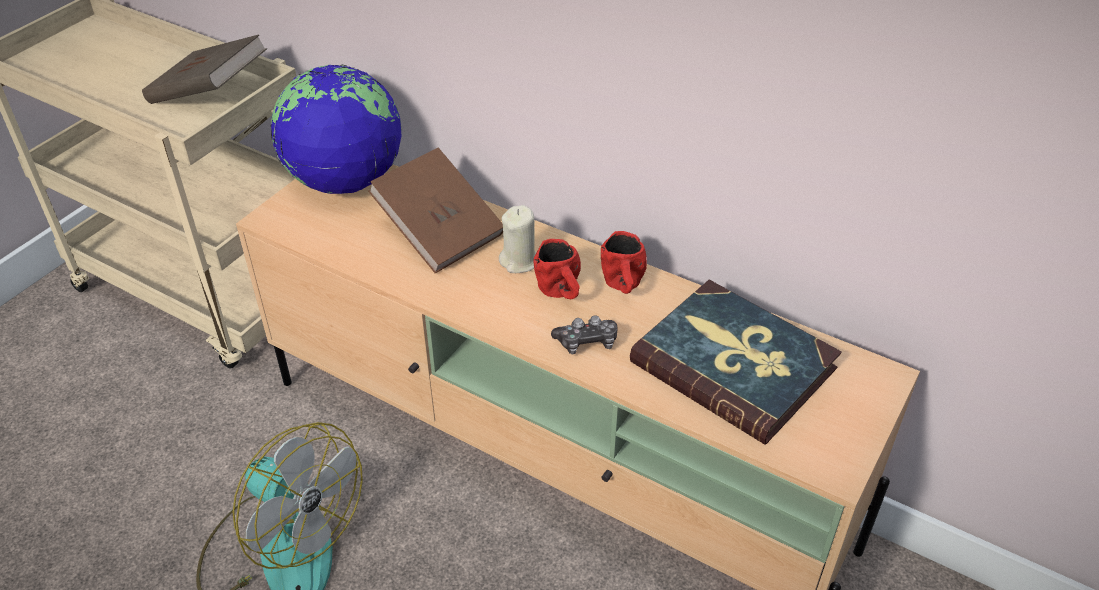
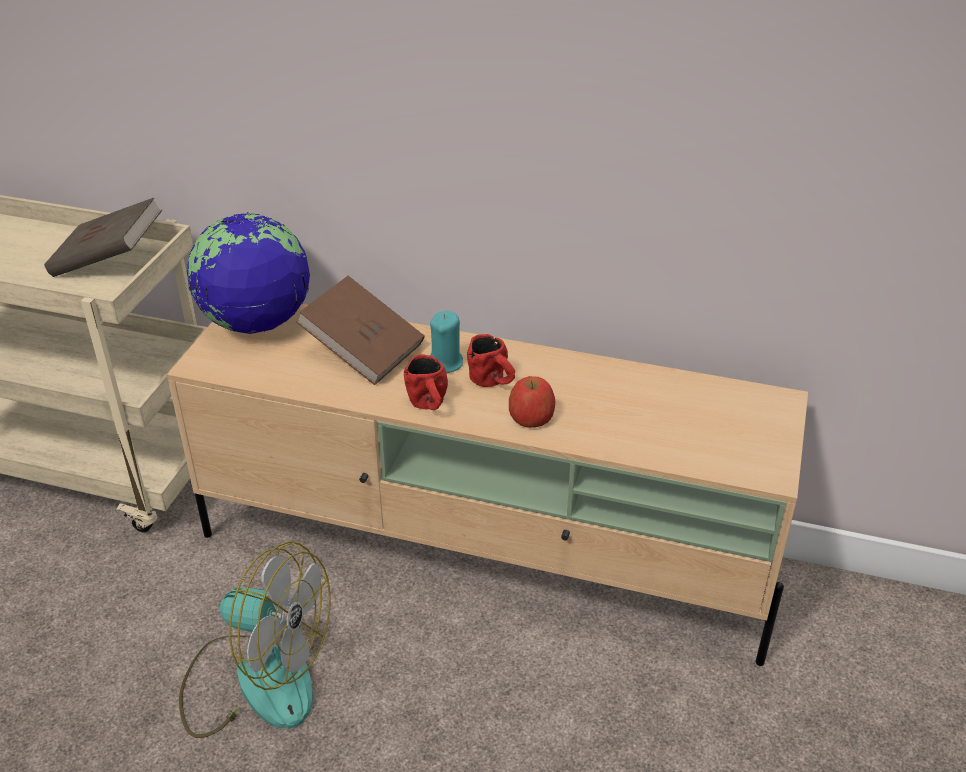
camera: 15 degrees left, 5 degrees down
beige candle [499,205,537,273] -> turquoise candle [430,310,463,373]
game controller [551,315,618,354] -> apple [509,376,555,428]
red mug [601,231,647,294] -> red mug moved to [404,354,448,410]
book [630,280,842,445] -> none

